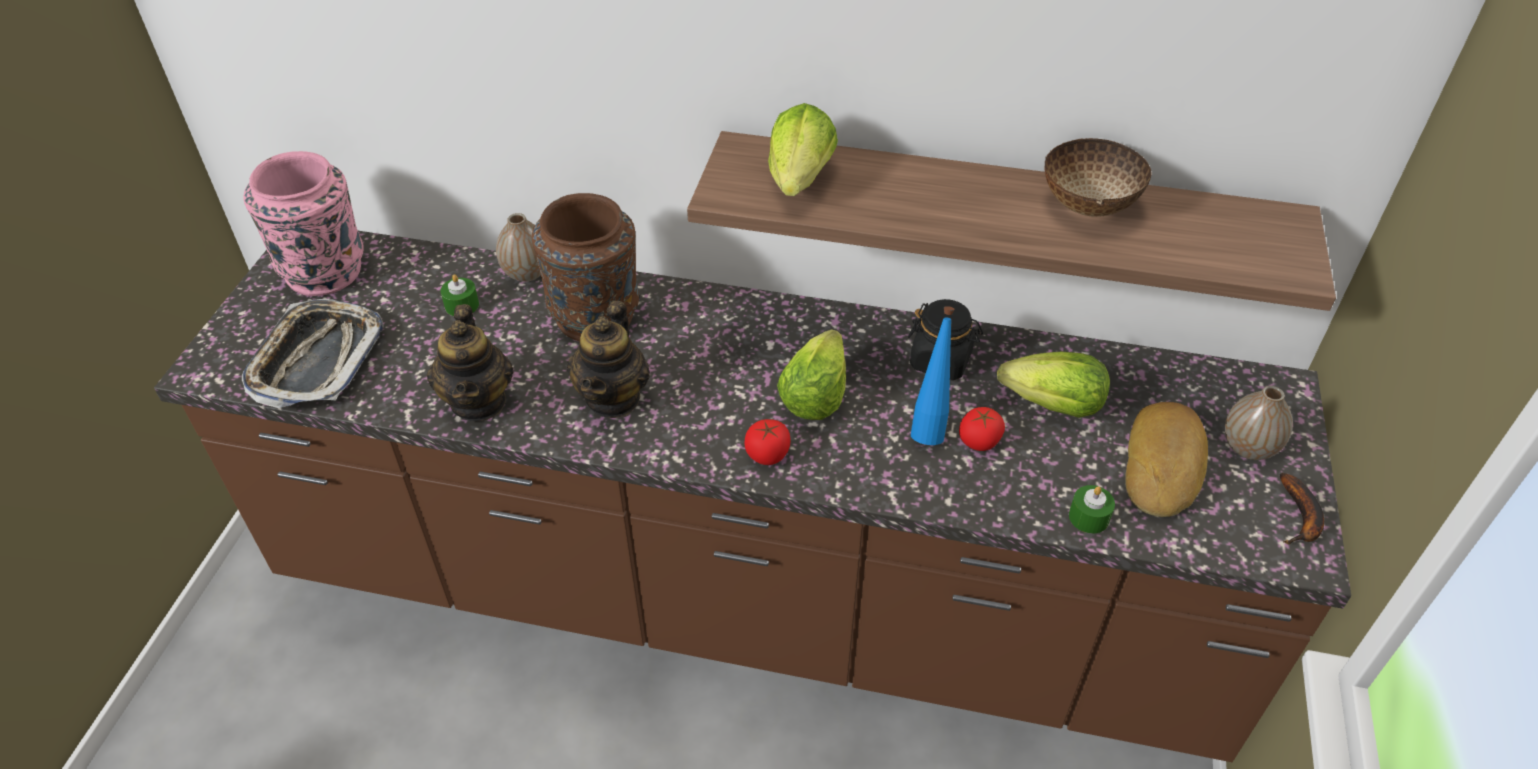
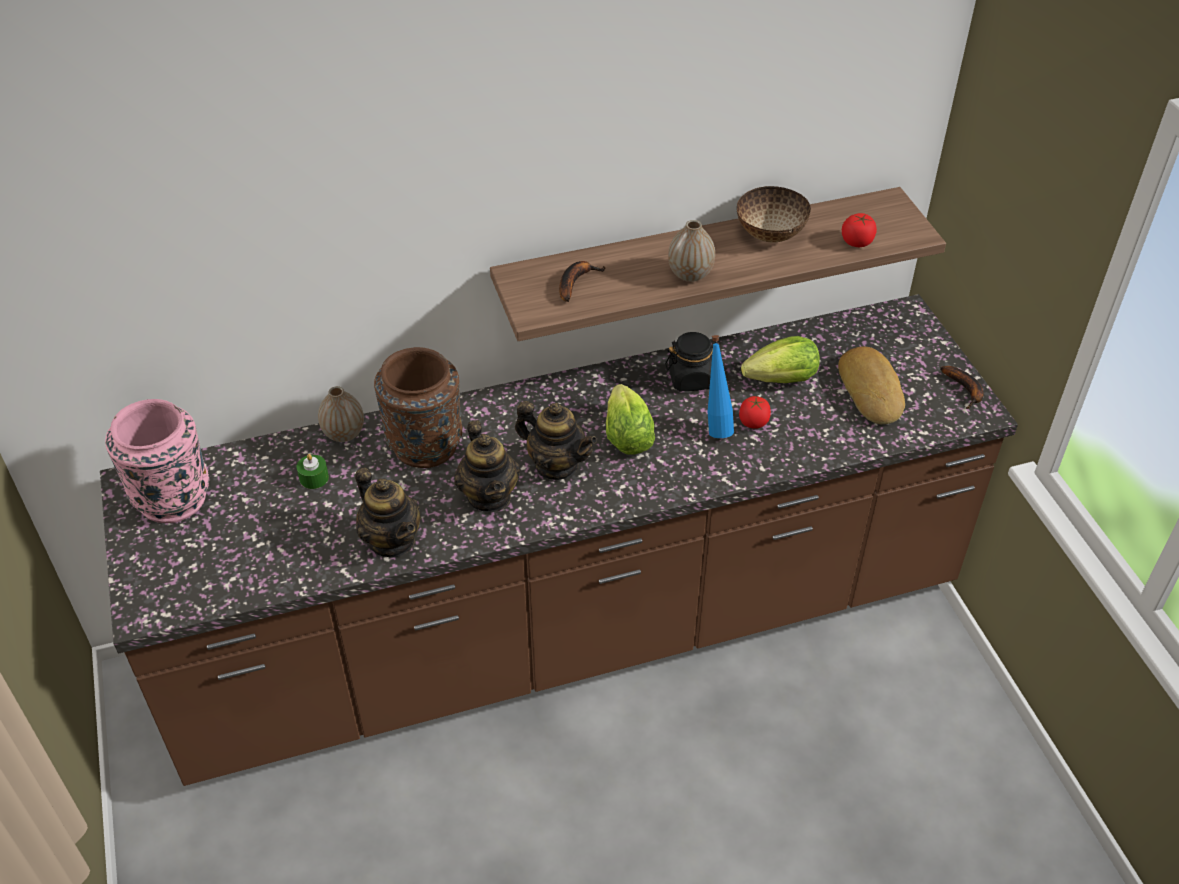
camera: 30 degrees left, 0 degrees up
tray [242,299,383,408] -> none
tomato [745,419,791,465] -> tomato moved to [842,213,877,247]
lettuce [768,103,838,196] -> banana [559,261,606,302]
green candle [1069,485,1115,534] -> none
vase [1225,386,1293,460] -> vase moved to [668,220,715,282]
none -> teapot [515,401,597,480]

